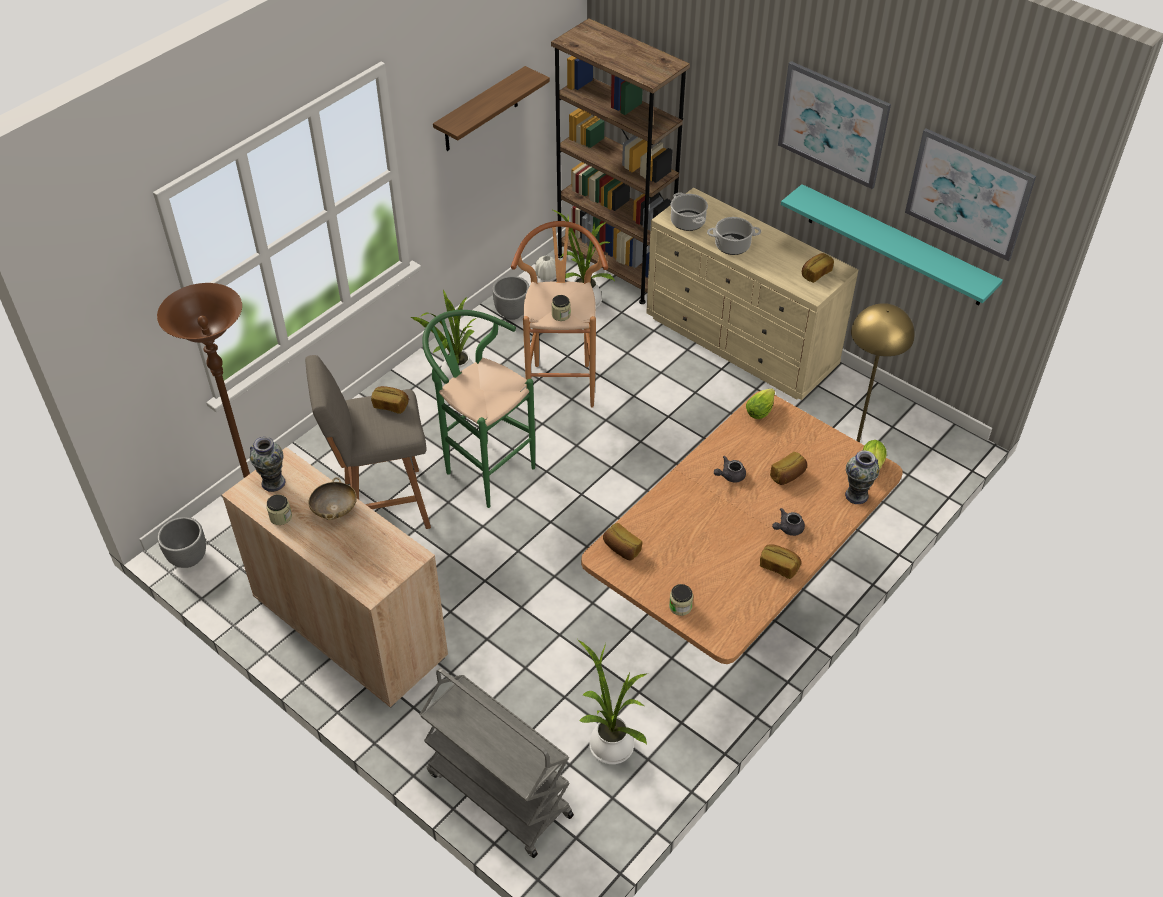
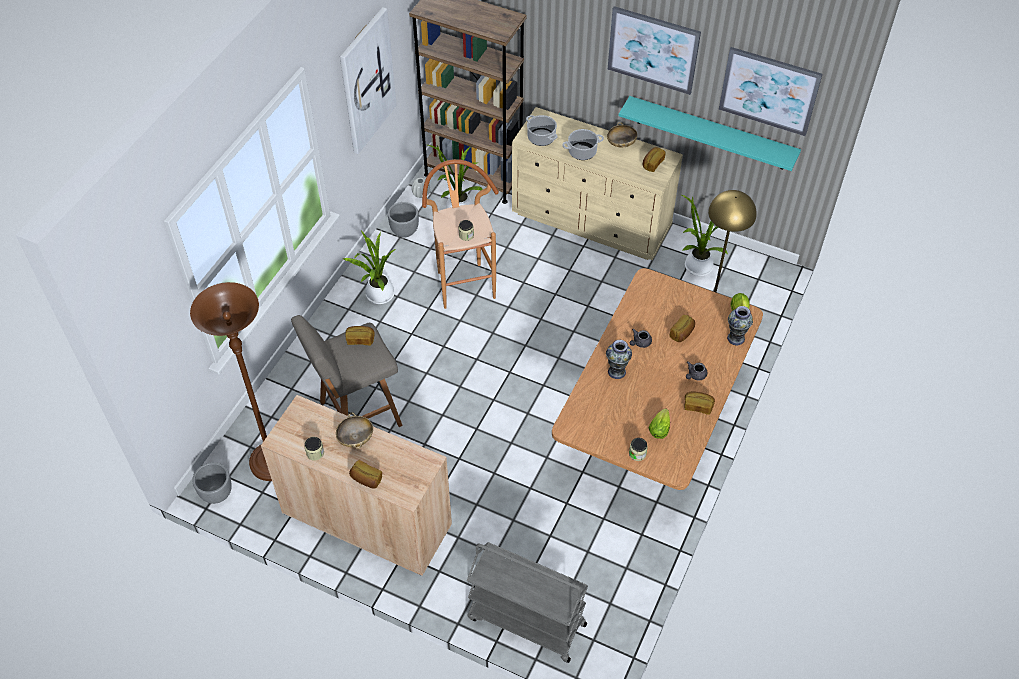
camera: 15 degrees left, 5 degrees up
vase [250,437,286,492] -> vase moved to [606,340,632,379]
green stool [422,310,535,508] -> none
shelf [433,66,550,151] -> picture [340,7,397,154]
potted plant [578,640,648,764] -> potted plant moved to [680,194,728,276]
bread [603,523,642,560] -> bread moved to [349,460,382,489]
lettuce [746,389,775,419] -> lettuce moved to [649,408,670,439]
none -> beige bowl [607,122,637,147]

